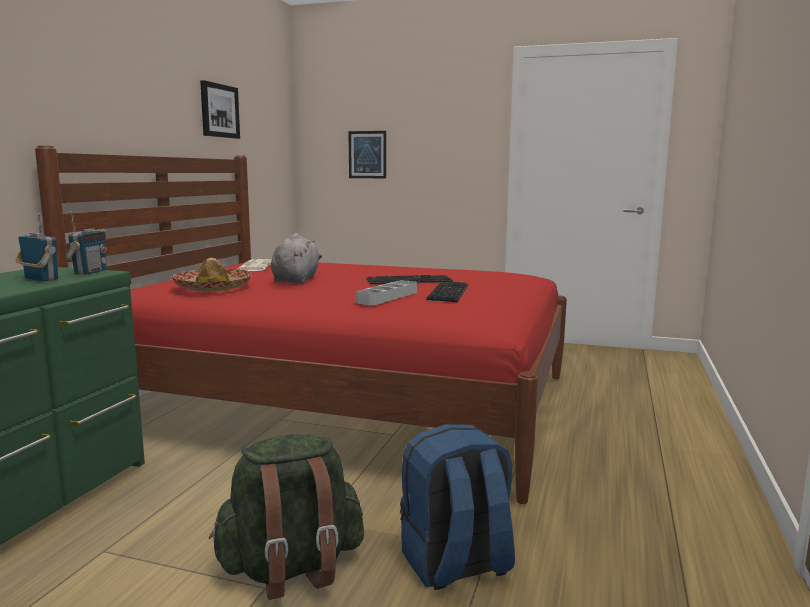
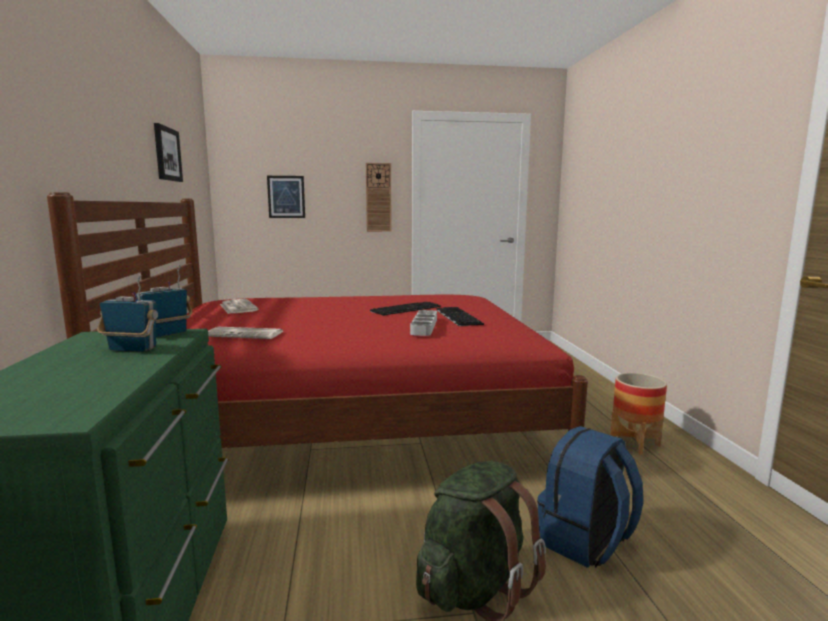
camera: 25 degrees left, 0 degrees up
radio [65,211,107,275] -> radio turned 120 degrees counterclockwise [136,265,192,337]
hat [170,258,252,292] -> newspaper [208,327,284,339]
grey plush toy [271,233,322,284] -> none
none -> wall clock [366,163,392,232]
none -> planter [610,373,667,455]

